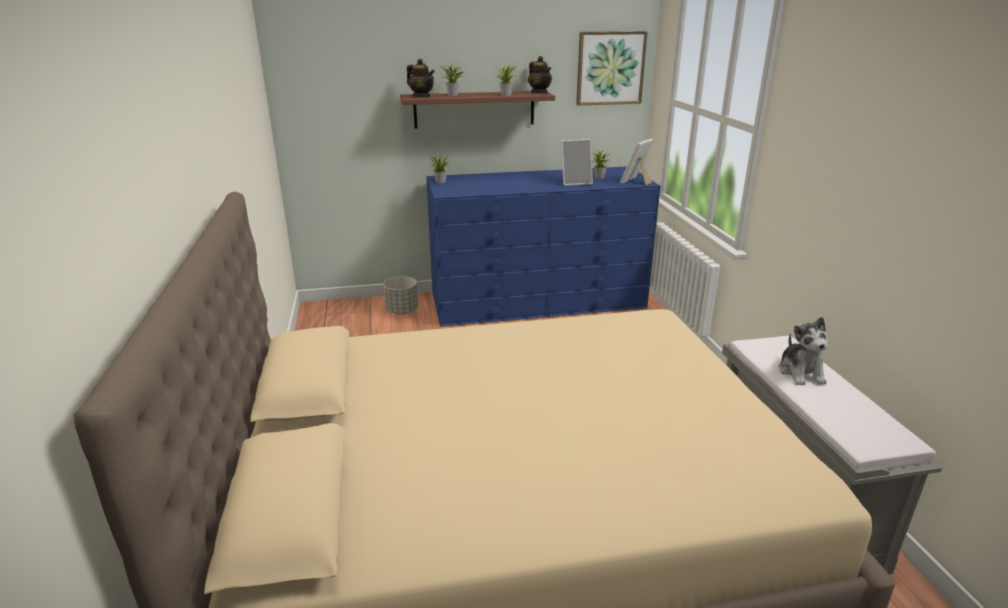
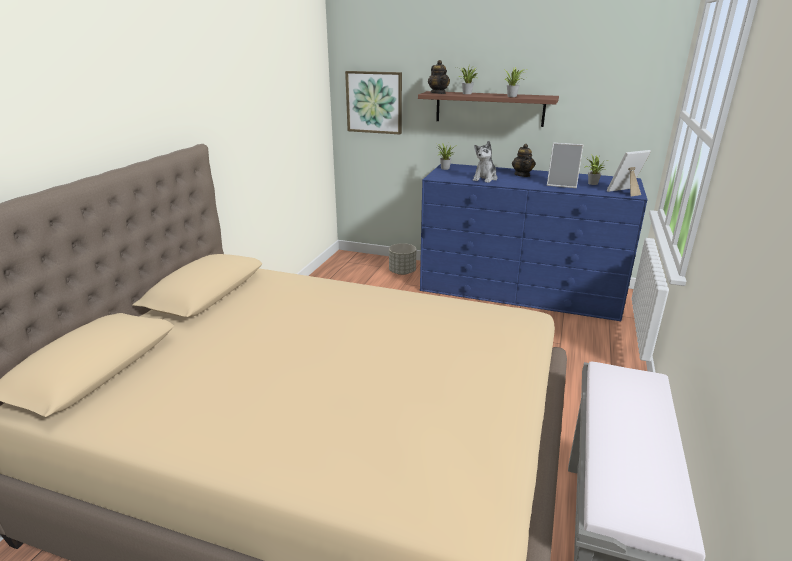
camera: 30 degrees right, 0 degrees up
teapot [528,56,552,93] -> teapot moved to [512,144,536,177]
picture [576,31,648,106] -> picture moved to [345,71,402,134]
plush toy [779,317,827,385] -> plush toy moved to [473,141,498,183]

